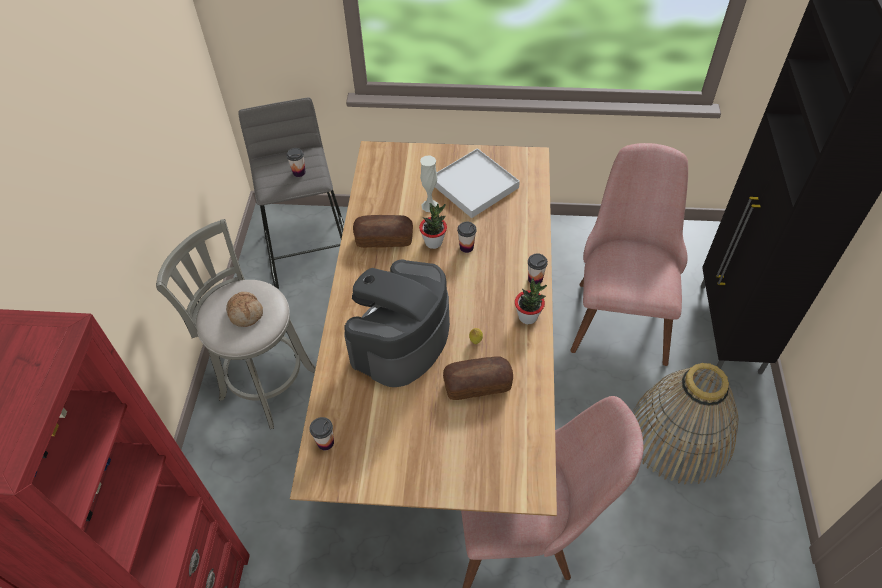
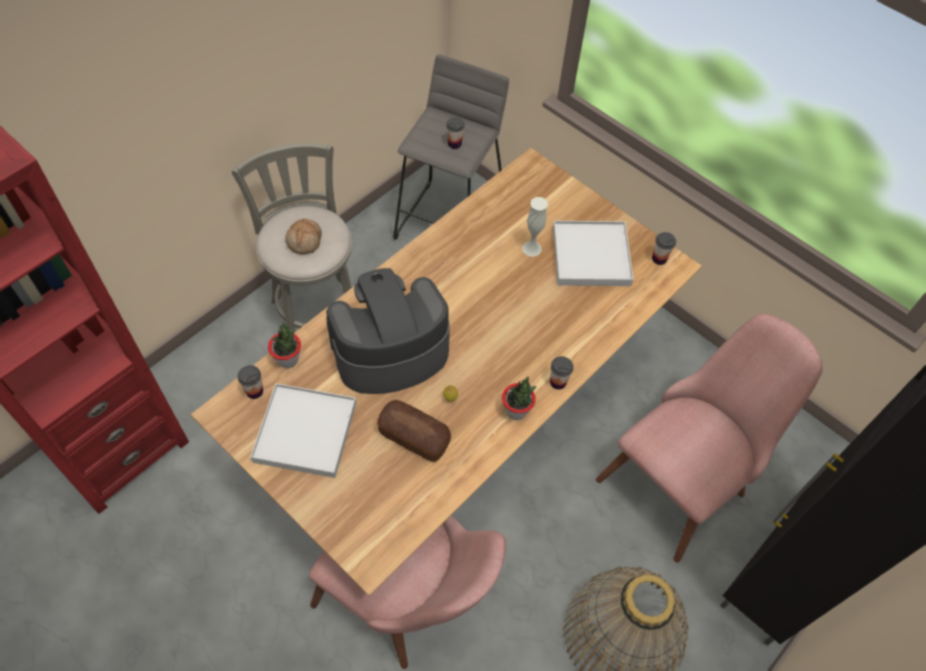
camera: 35 degrees right, 5 degrees up
bread [353,215,413,248] -> none
potted plant [419,203,447,249] -> potted plant moved to [268,321,301,368]
cup [457,222,477,253] -> cup moved to [652,232,676,265]
none -> white tray [250,383,356,478]

